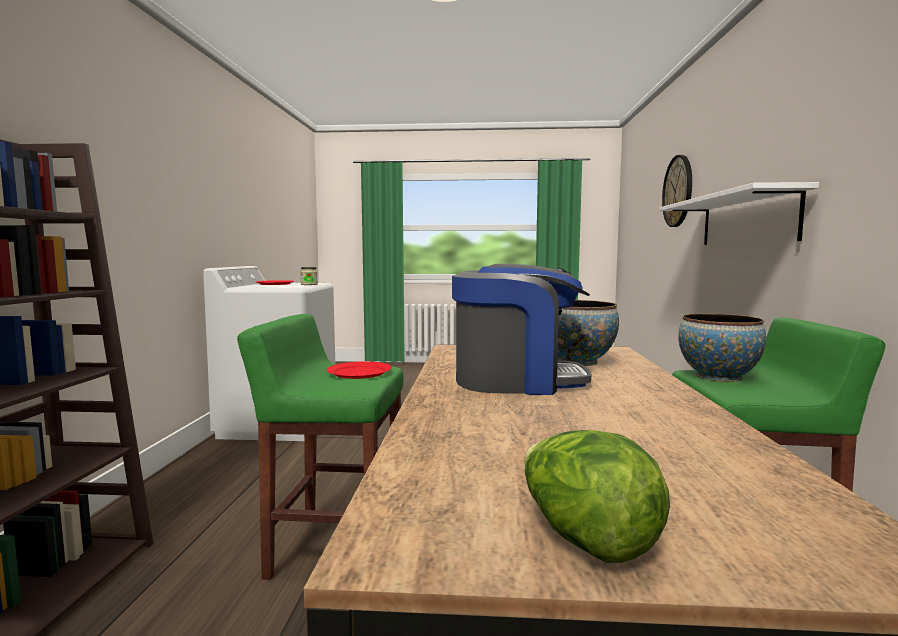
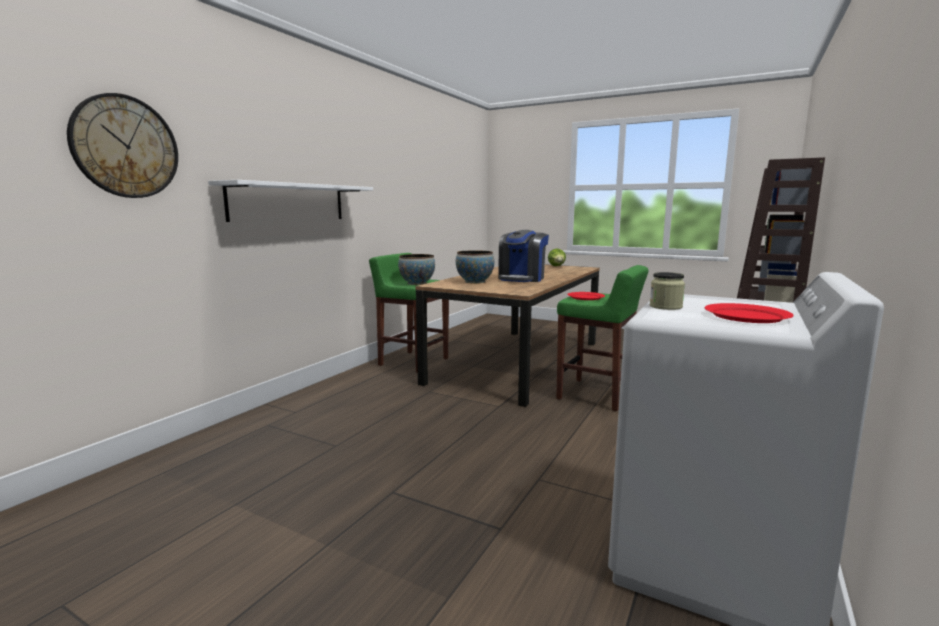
camera: 155 degrees left, 5 degrees up
coffee machine [452,264,591,395] -> coffee machine turned 90 degrees counterclockwise [498,230,549,282]

